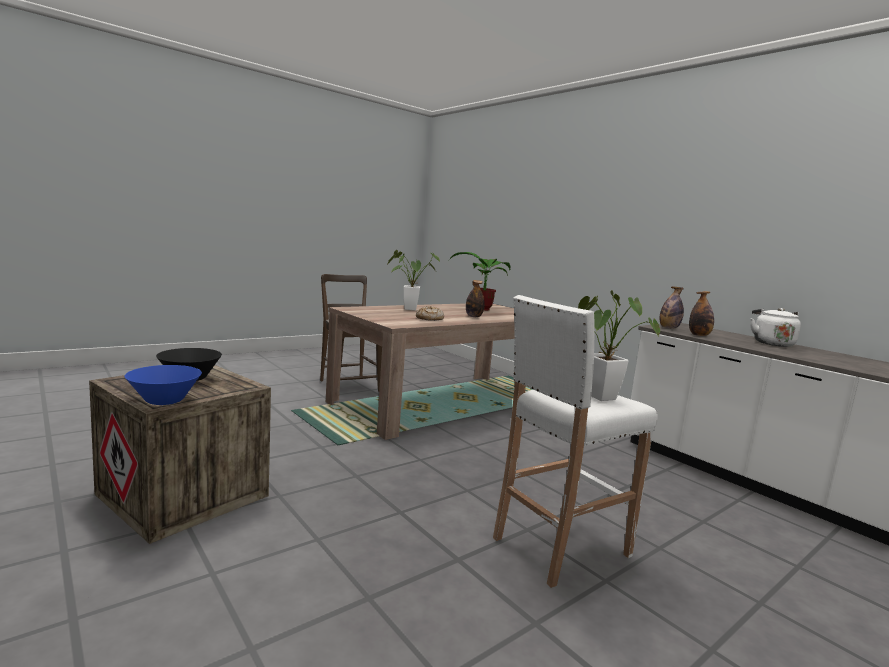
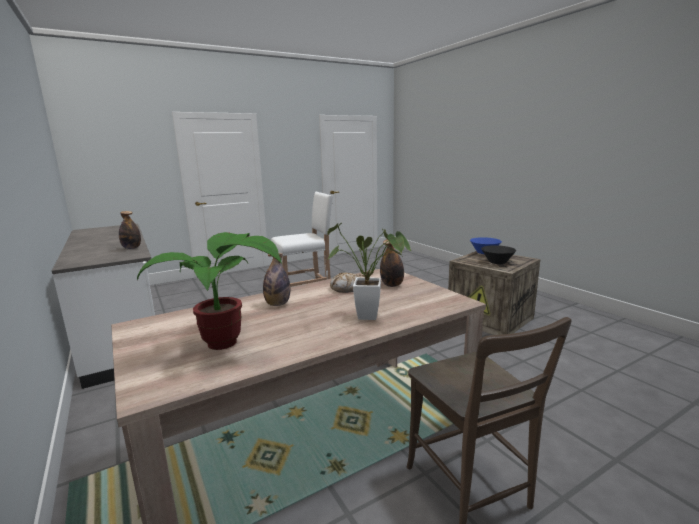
camera: 170 degrees left, 5 degrees up
potted plant [578,290,660,401] -> none
bottle [659,286,684,329] -> bottle moved to [380,239,404,287]
white kettle [750,308,801,347] -> none

